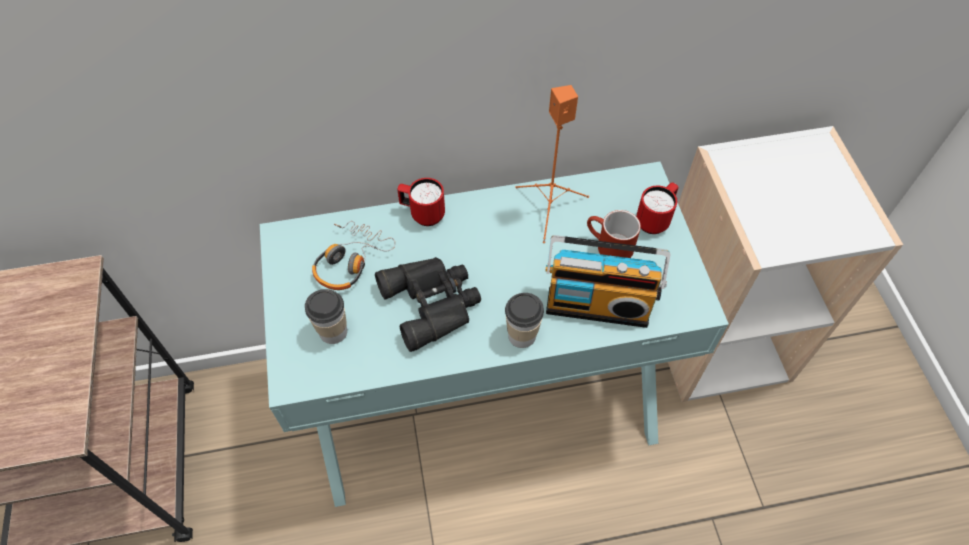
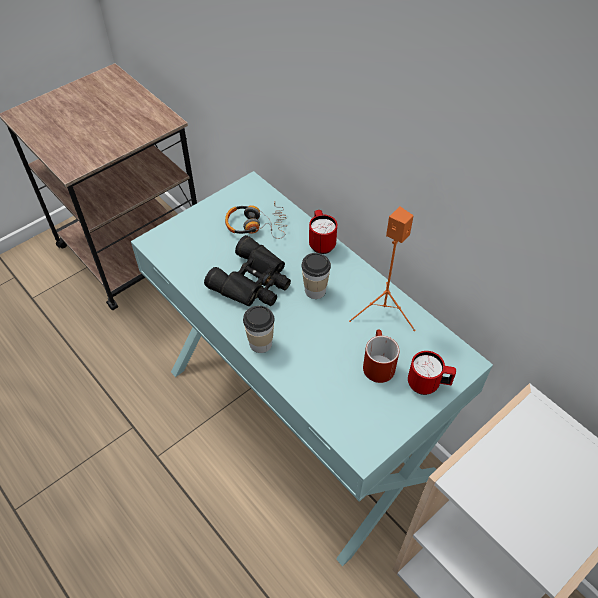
camera: 60 degrees right, 5 degrees down
cup [305,289,347,344] -> cup moved to [301,253,331,299]
radio [545,235,671,328] -> none

